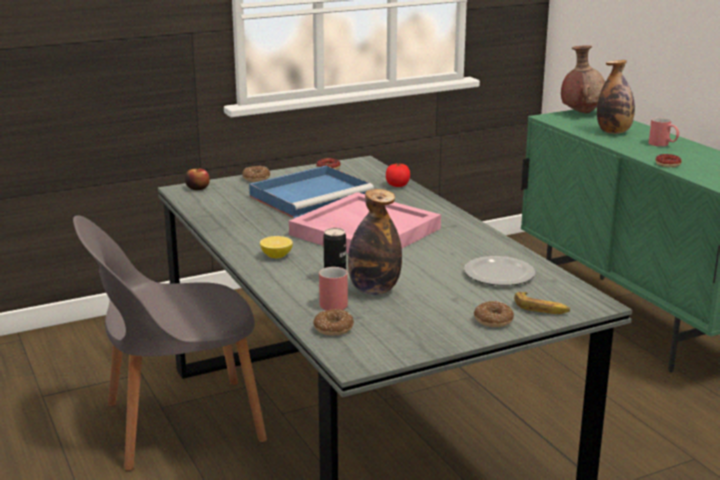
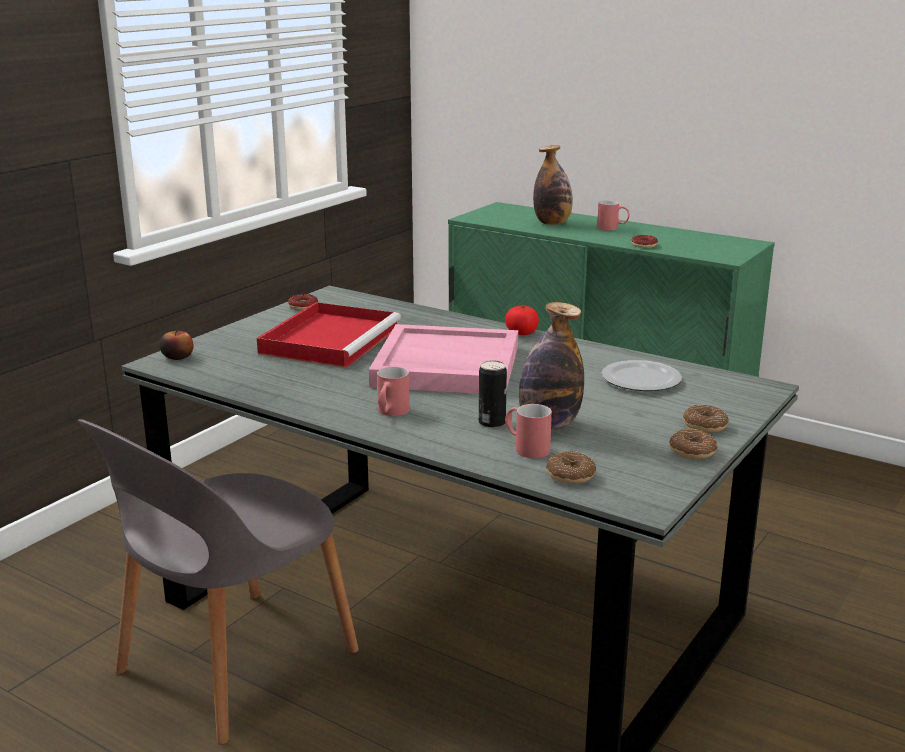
camera: 30 degrees left, 0 degrees up
donut [242,166,270,182] -> donut moved to [669,428,718,459]
blue tray [249,166,374,218] -> red tray [257,302,401,368]
lemon [260,236,293,258] -> red mug [377,367,410,416]
tomato [386,164,410,187] -> tomato moved to [505,305,539,335]
banana [514,292,570,314] -> none
brown vase [561,45,605,114] -> none

